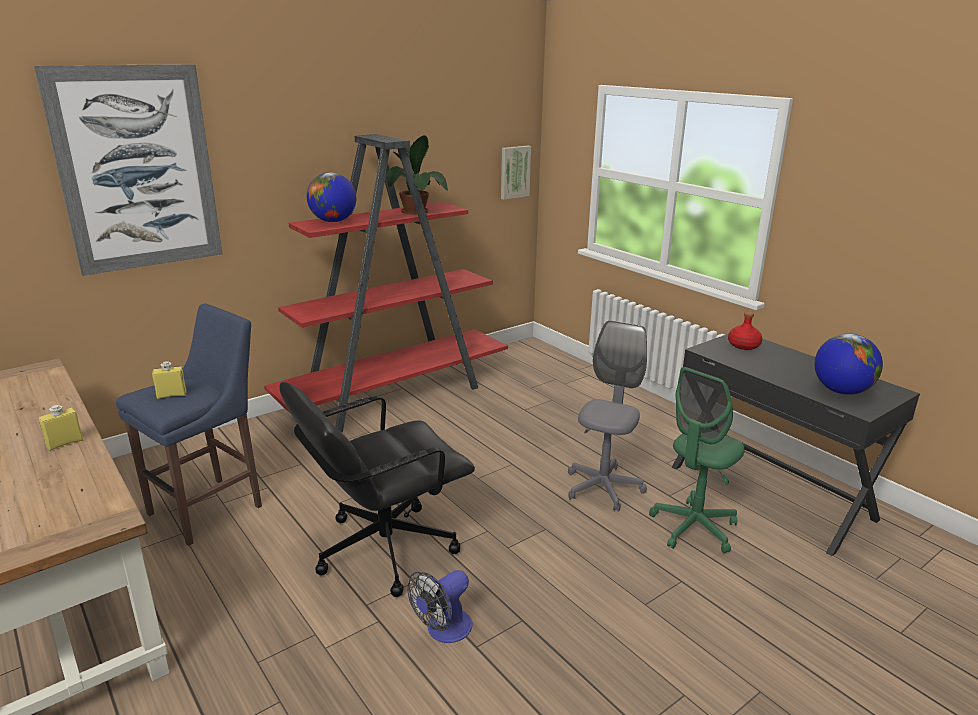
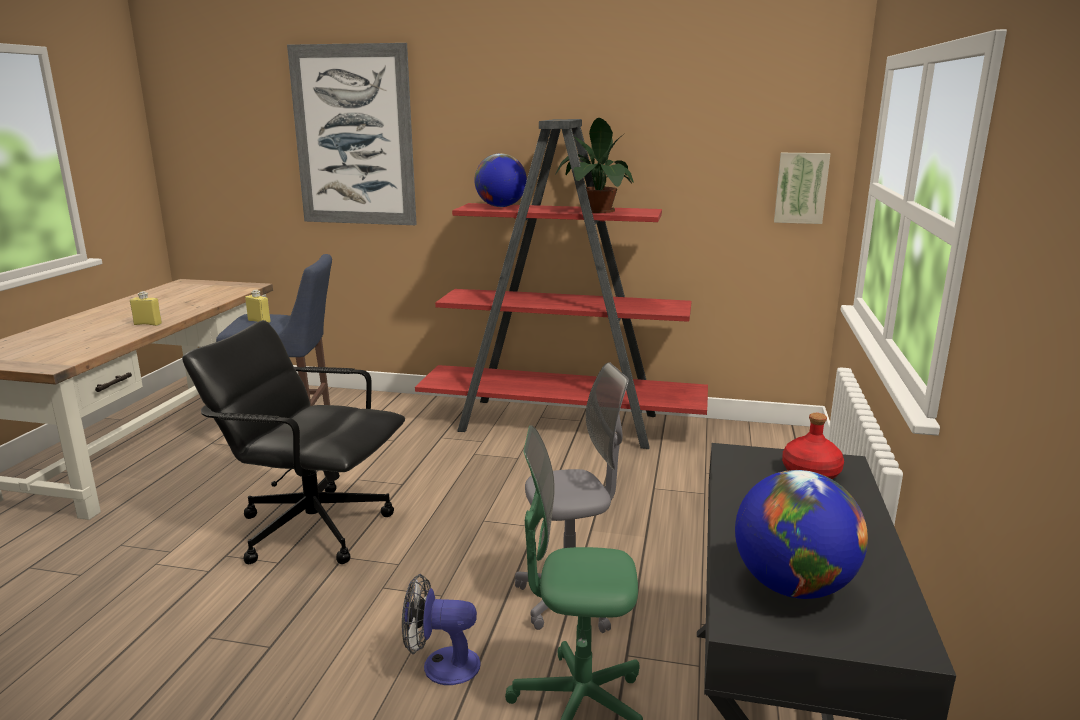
camera: 50 degrees right, 5 degrees down
fan [407,570,473,643] -> fan moved to [402,574,481,685]

